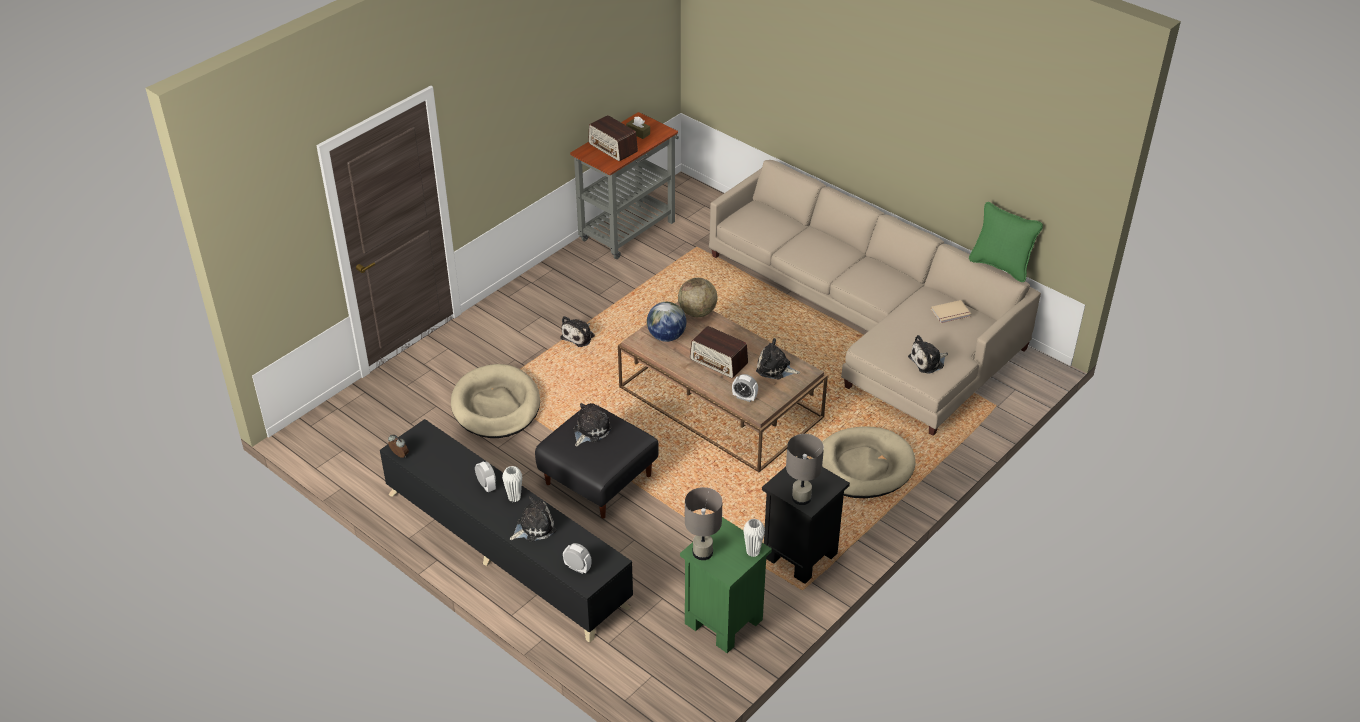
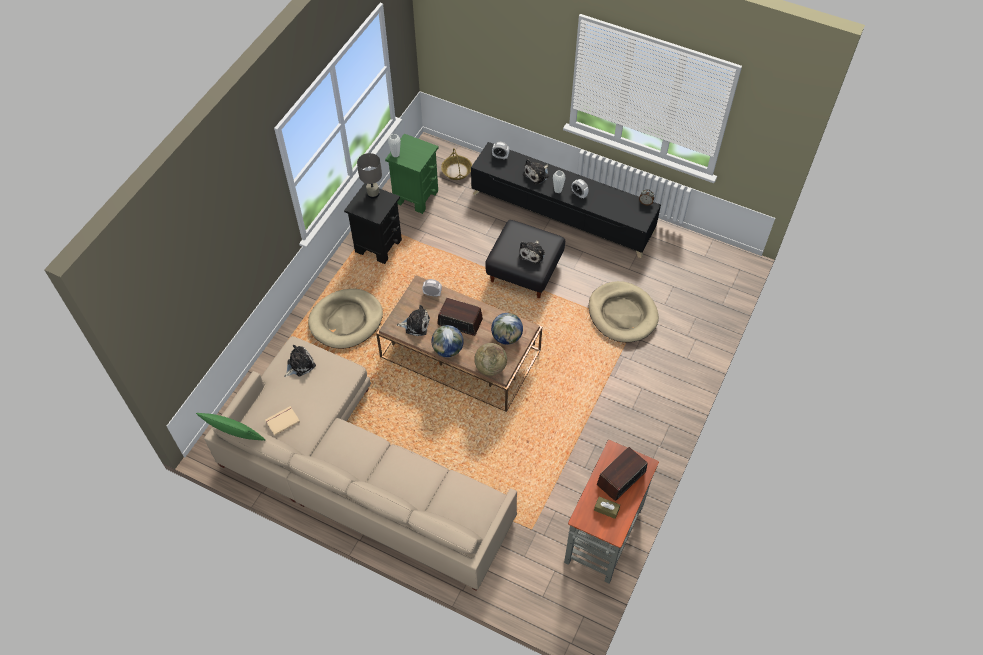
camera: 165 degrees right, 15 degrees up
plush toy [561,316,595,347] -> none
radio [588,115,638,161] -> radio turned 75 degrees counterclockwise [597,447,648,501]
grey table lamp [685,487,722,560] -> none
none -> globe [432,325,464,357]
none -> basket [441,148,472,180]

